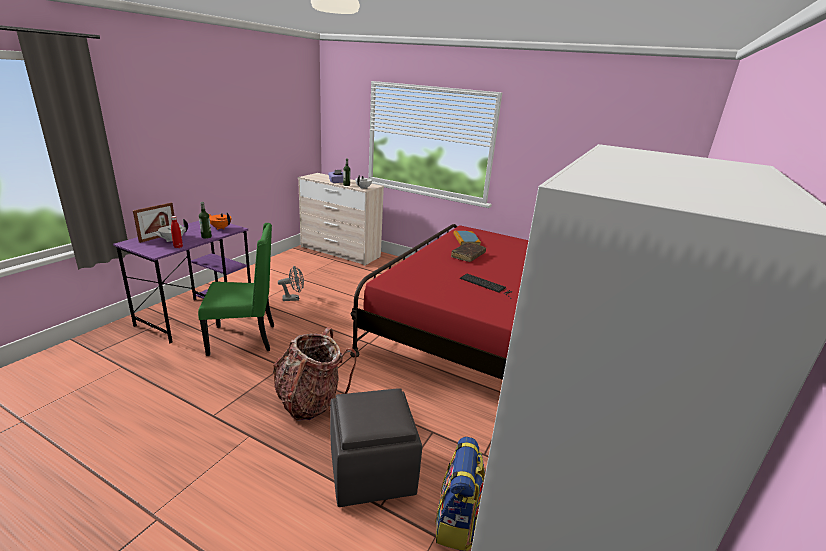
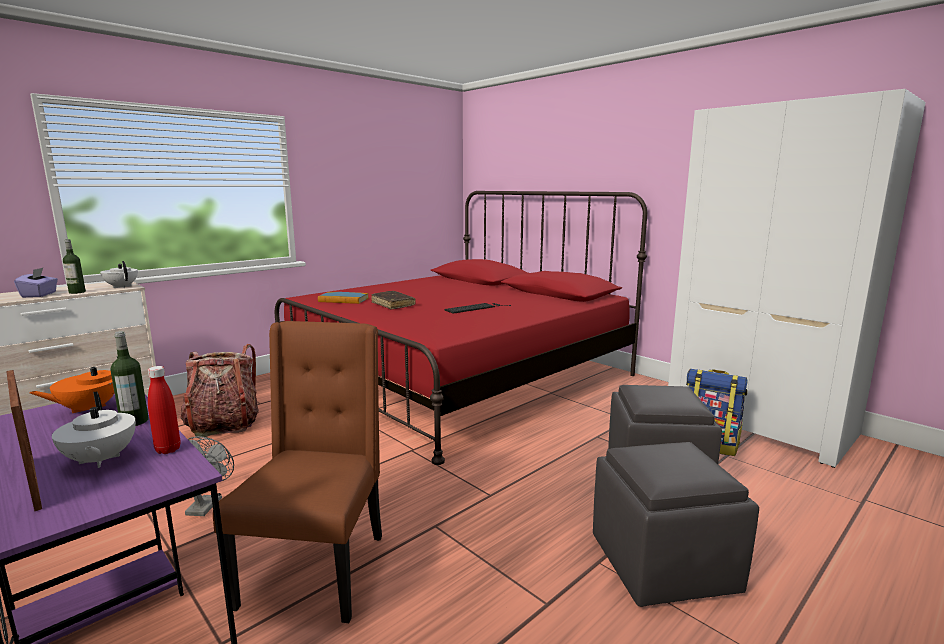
camera: 70 degrees left, 10 degrees down
green chair [198,223,274,356] -> brown chair [213,321,382,623]
backpack [273,327,356,421] -> backpack moved to [181,344,259,438]
none -> grey ottoman [593,442,759,607]

